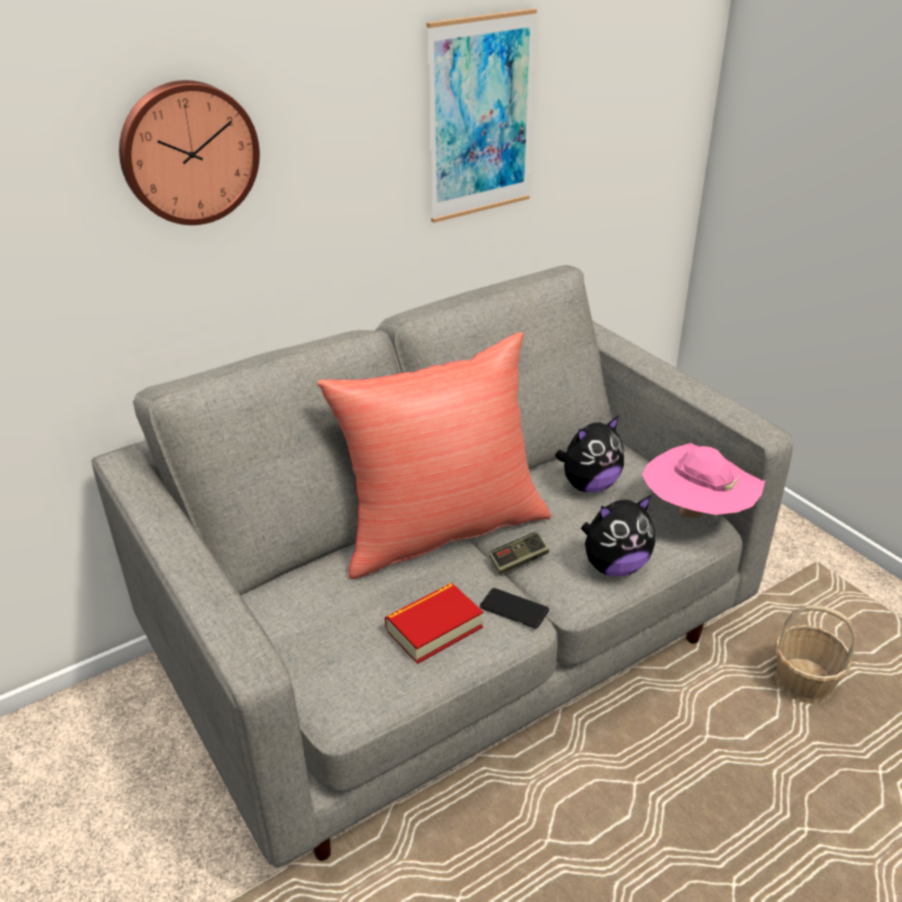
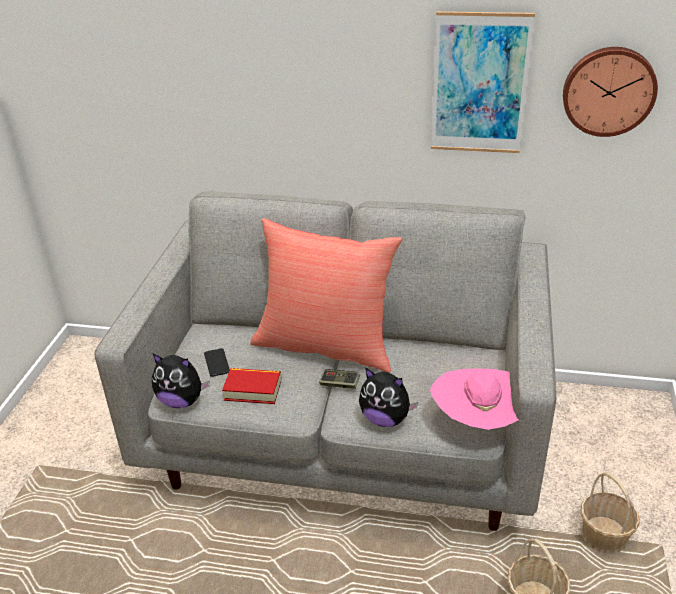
camera: 45 degrees right, 0 degrees up
wall clock [119,80,260,225] -> wall clock moved to [563,47,658,137]
phone [480,588,549,628] -> phone moved to [204,348,230,377]
plush toy [555,415,624,492] -> plush toy moved to [152,354,210,408]
none -> basket [581,472,640,554]

